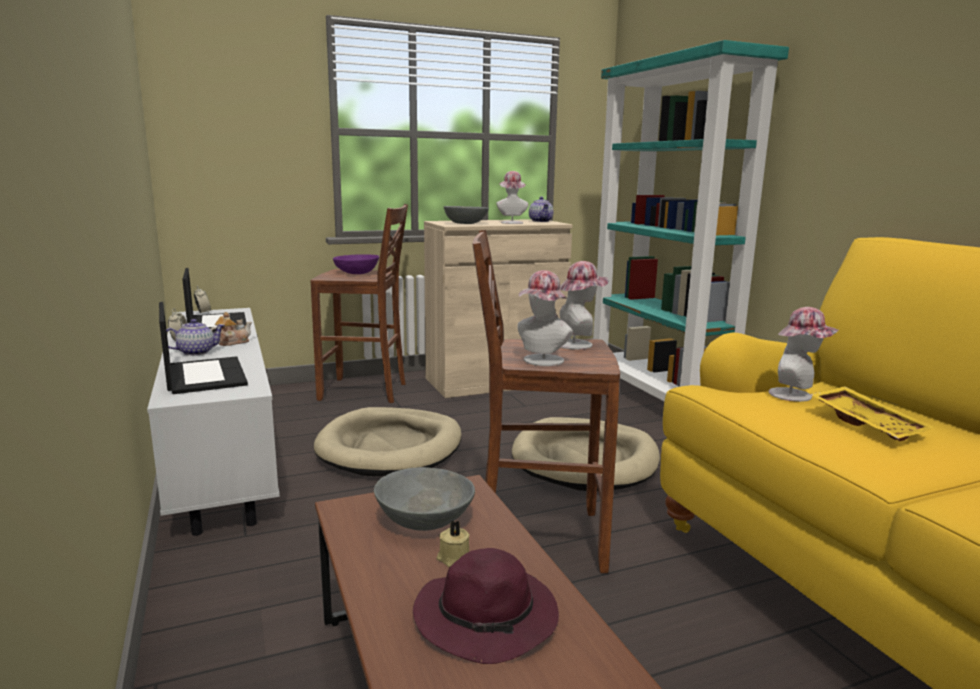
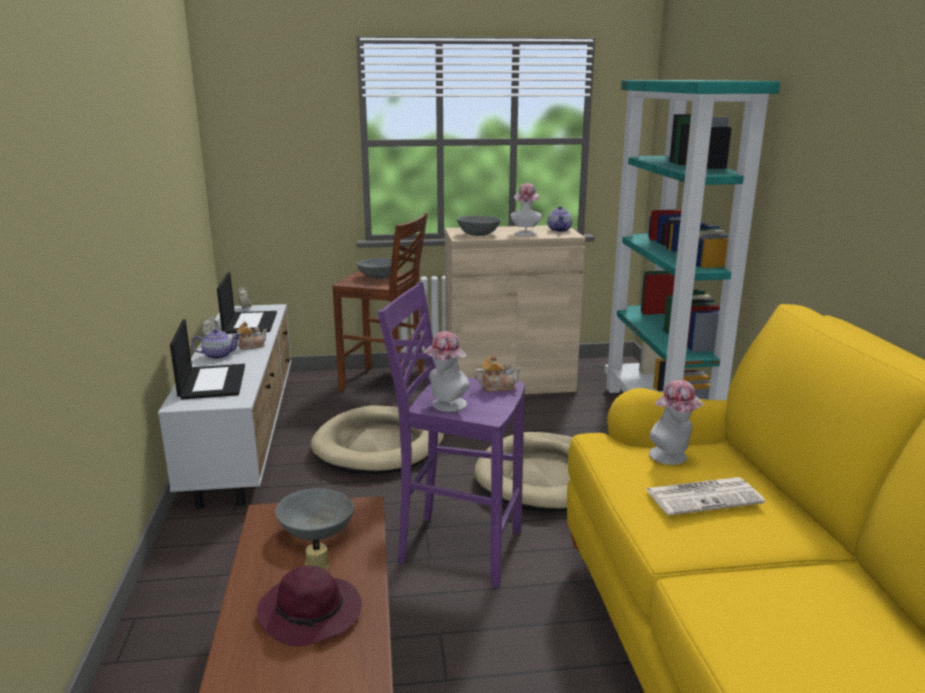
camera: 15 degrees right, 5 degrees up
purple bowl [333,254,379,274] -> grey bowl [357,258,399,279]
brown stool [472,230,620,573] -> purple stool [378,282,525,588]
hat [560,261,609,350] -> teapot [474,354,522,392]
yellow tray [810,386,934,441] -> newspaper [646,477,765,515]

